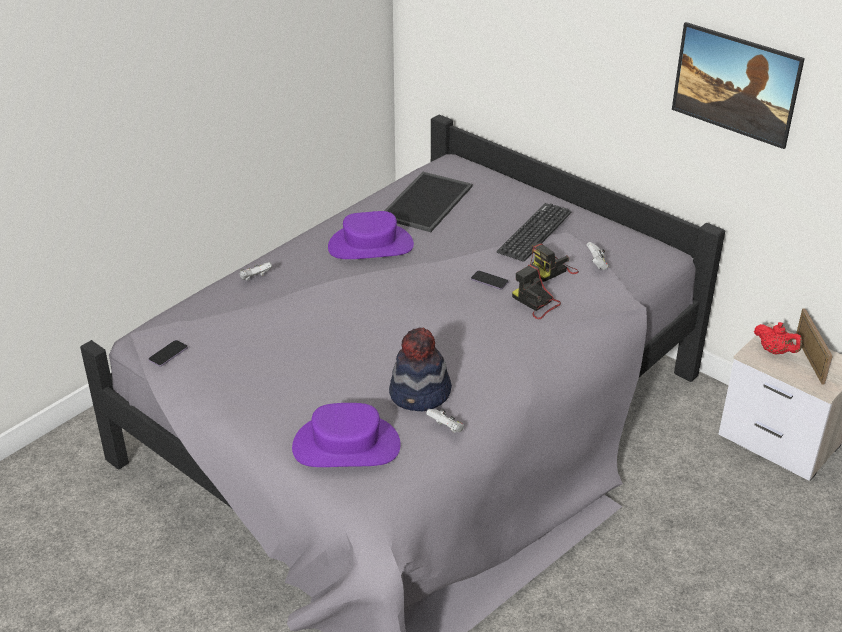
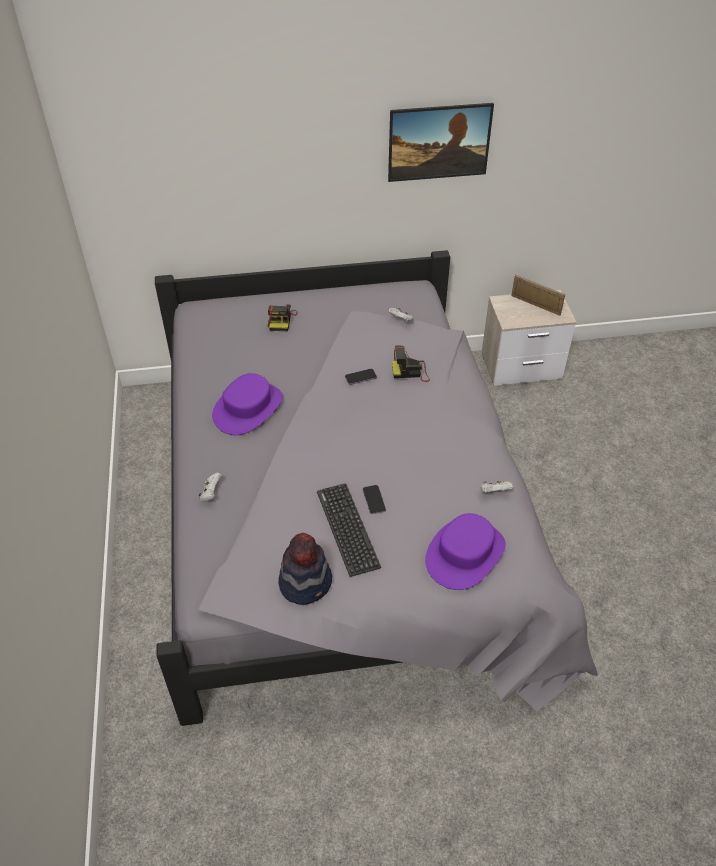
camera: 50 degrees left, 10 degrees up
phone [148,340,188,366] -> phone moved to [363,485,386,514]
tray [384,172,473,232] -> none
hat [389,327,452,412] -> hat moved to [279,533,332,605]
keyboard [497,203,571,262] -> keyboard moved to [317,484,381,577]
camera [530,243,579,282] -> camera moved to [268,304,298,332]
red teapot [754,322,802,354] -> none

